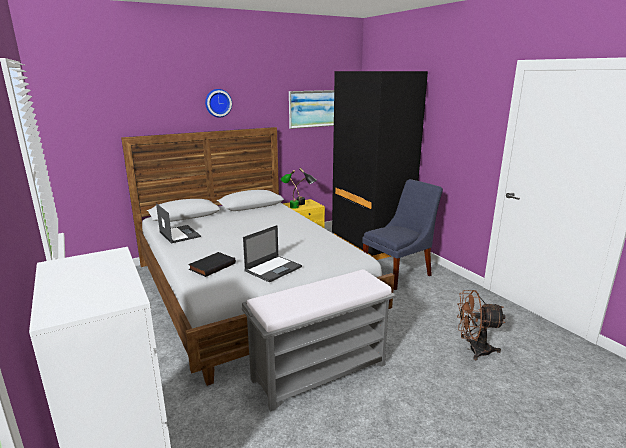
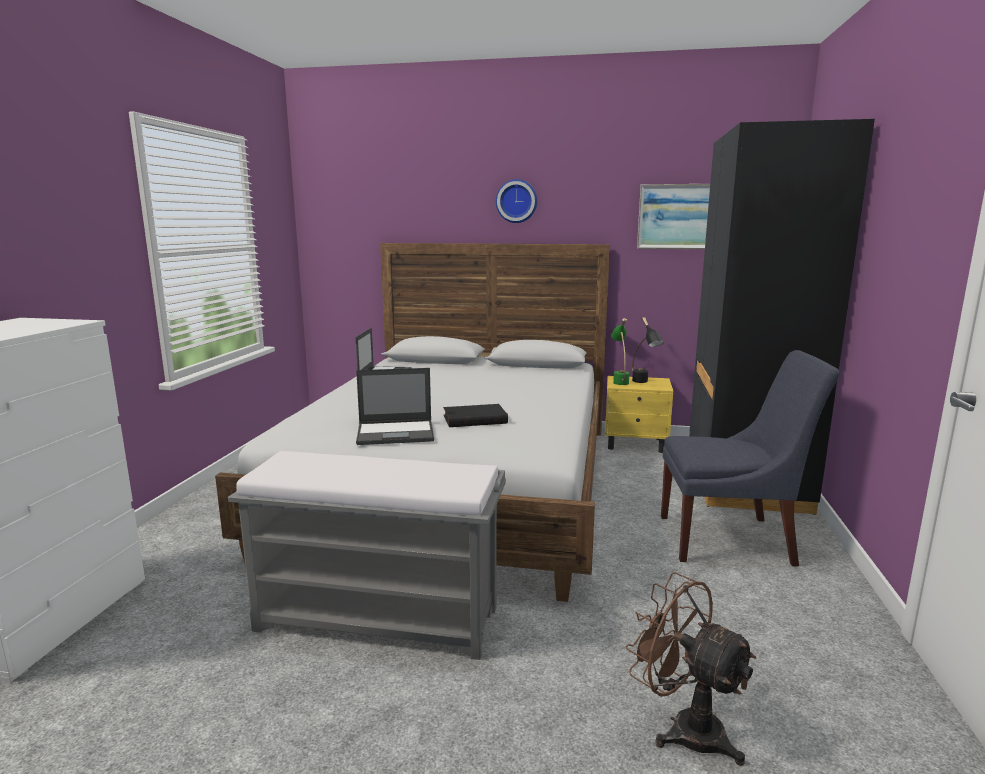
camera: 40 degrees right, 5 degrees down
black book [188,252,236,277] -> black book moved to [443,404,508,427]

